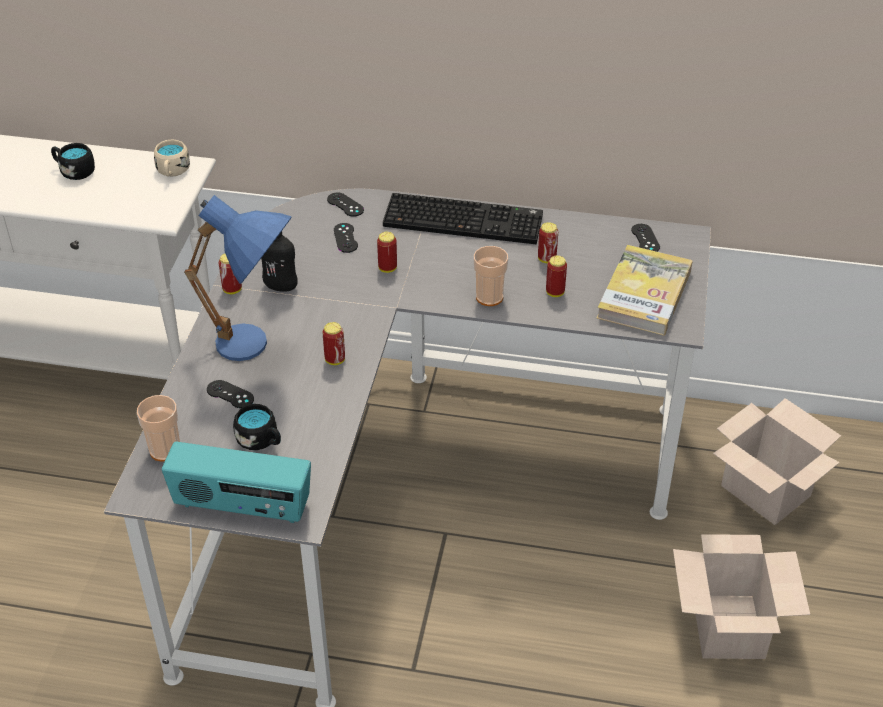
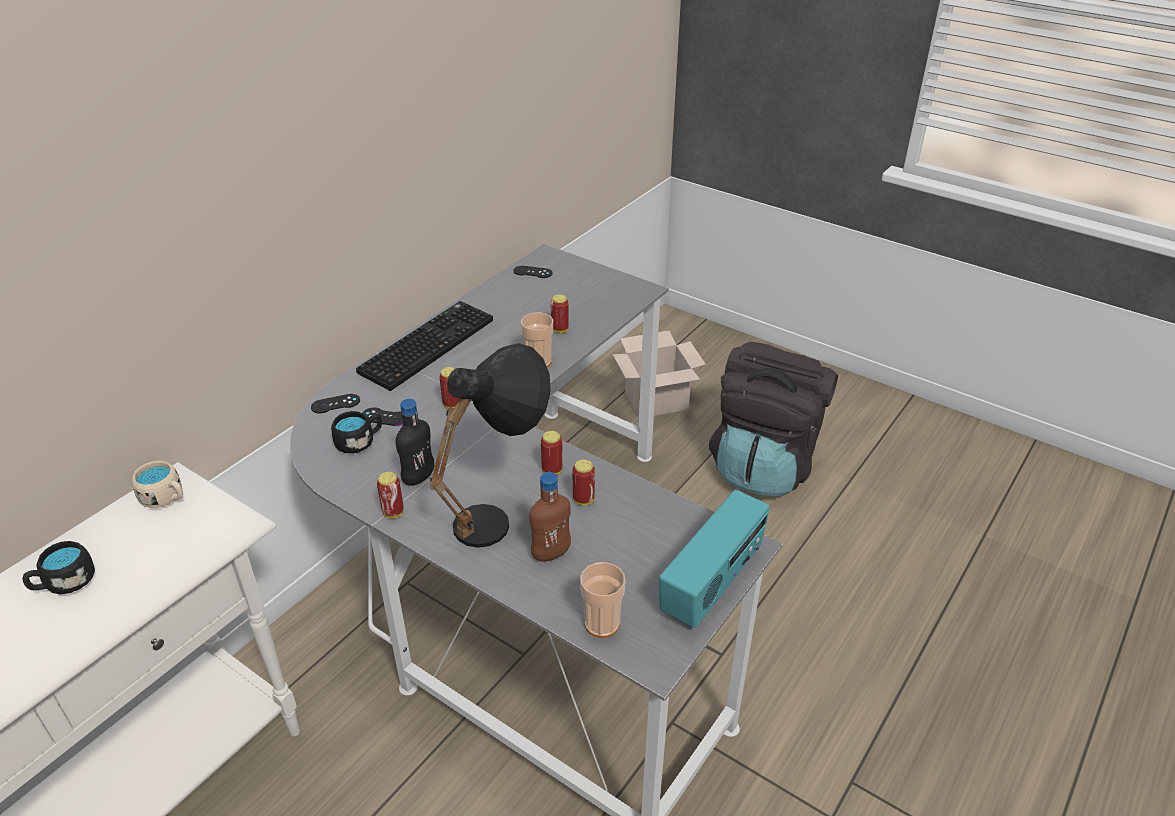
camera: 65 degrees left, 5 degrees down
blue table lamp [184,195,292,361] -> black table lamp [429,343,551,548]
black game controller [207,380,254,408] -> brown bottle [529,472,571,562]
black mug [233,404,281,450] -> black mug moved to [331,411,382,454]
can [538,222,558,263] -> can moved to [572,459,595,505]
book [597,245,693,336] -> none
cardboard box [673,534,810,659] -> black backpack [709,342,838,497]

